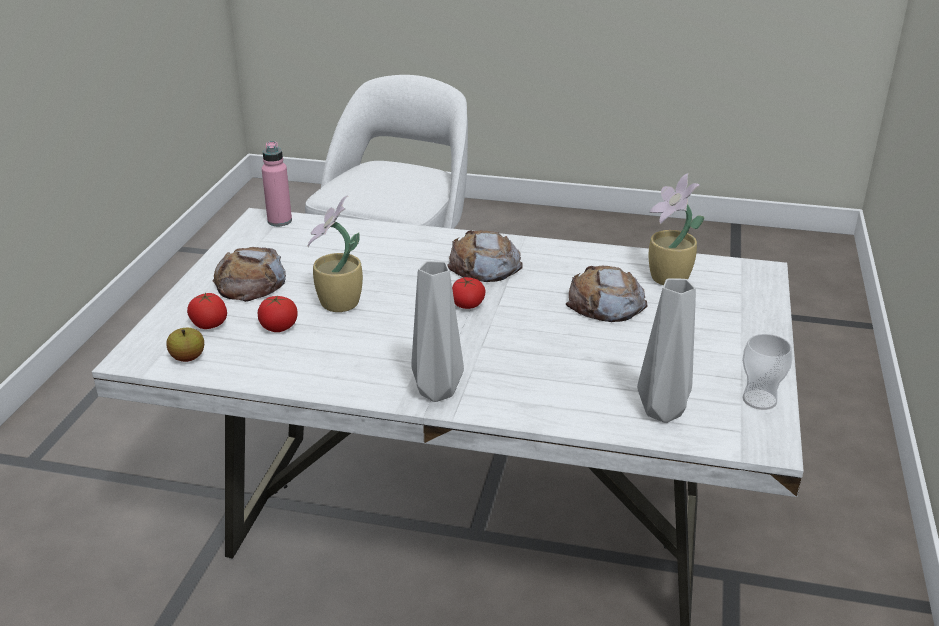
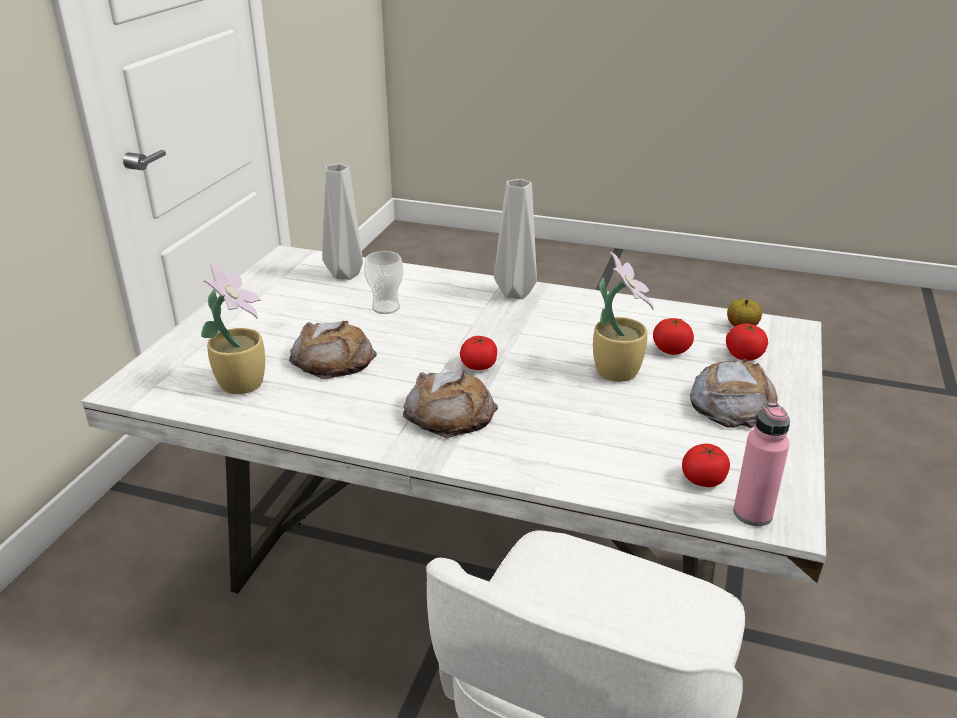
camera: 175 degrees left, 0 degrees up
cup [742,334,793,410] -> cup moved to [364,251,404,314]
none -> tomato [682,444,730,487]

